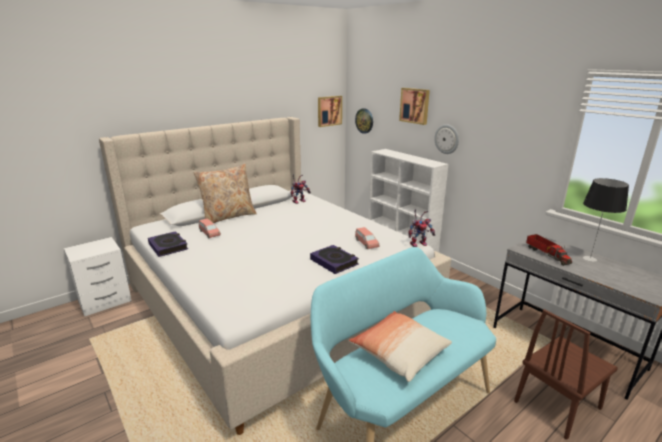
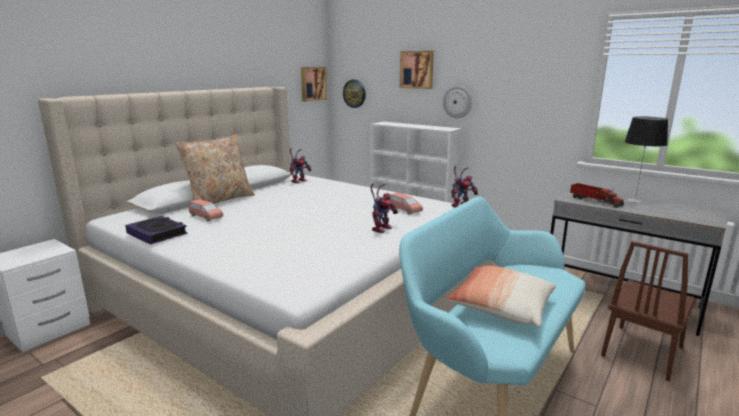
camera: 15 degrees left, 5 degrees down
book [310,245,359,274] -> toy robot [370,183,398,233]

